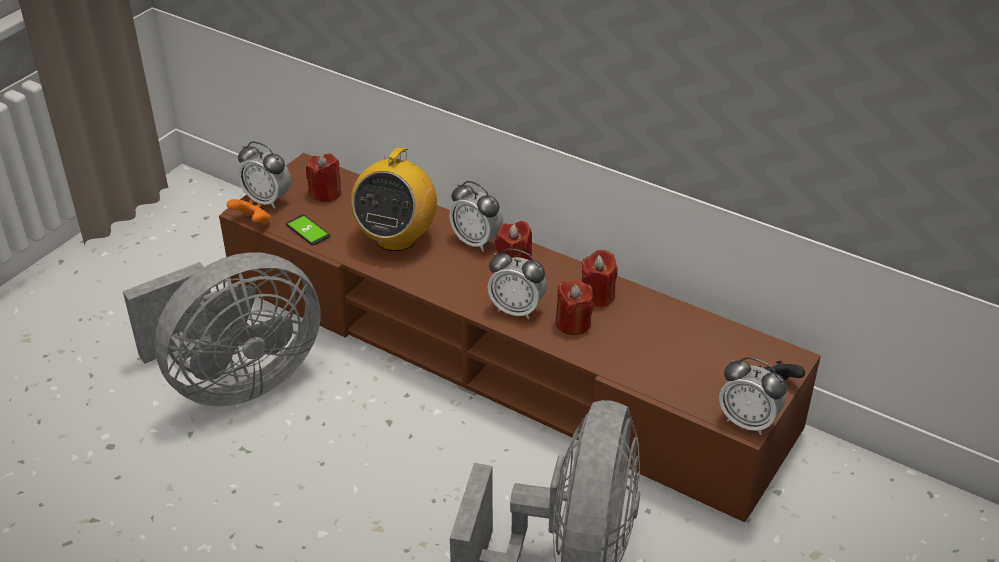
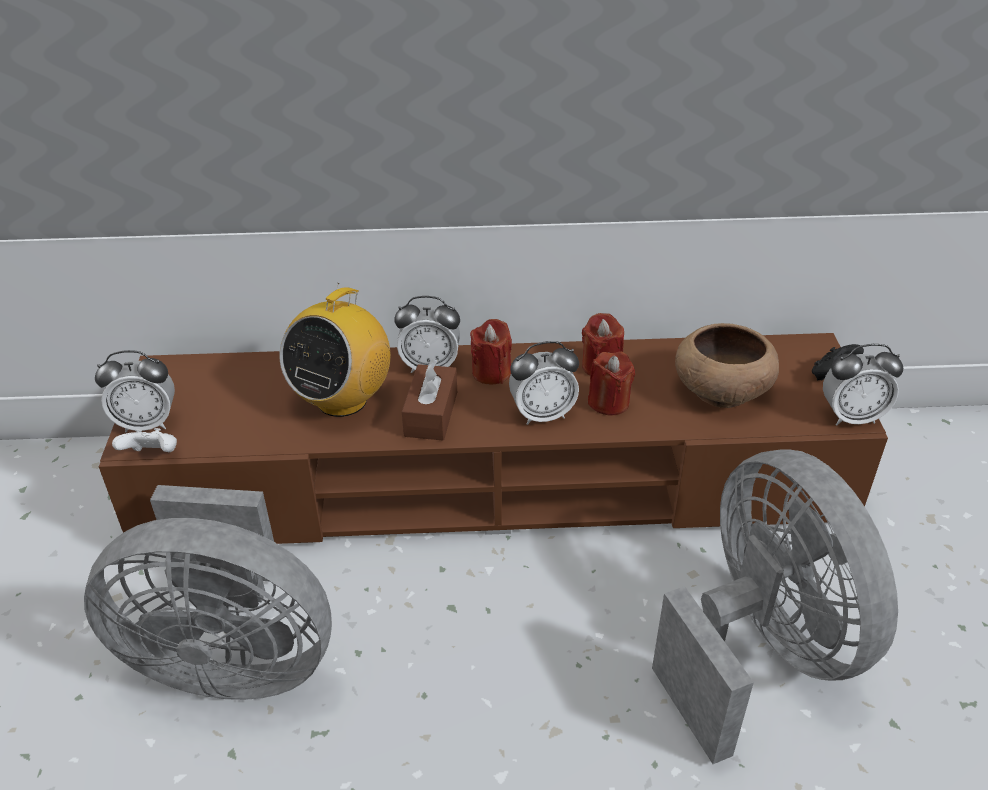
camera: 35 degrees left, 0 degrees up
grey fan [123,252,321,407] -> grey fan turned 75 degrees clockwise [84,485,332,700]
orange game controller [227,199,270,225] -> white game controller [112,428,177,452]
phone [286,215,330,245] -> none
red candle [306,153,341,202] -> none
radio [351,145,437,251] -> radio turned 45 degrees clockwise [279,283,390,417]
none -> brown tissue box [402,359,457,440]
none -> brown bowl [675,323,779,408]

